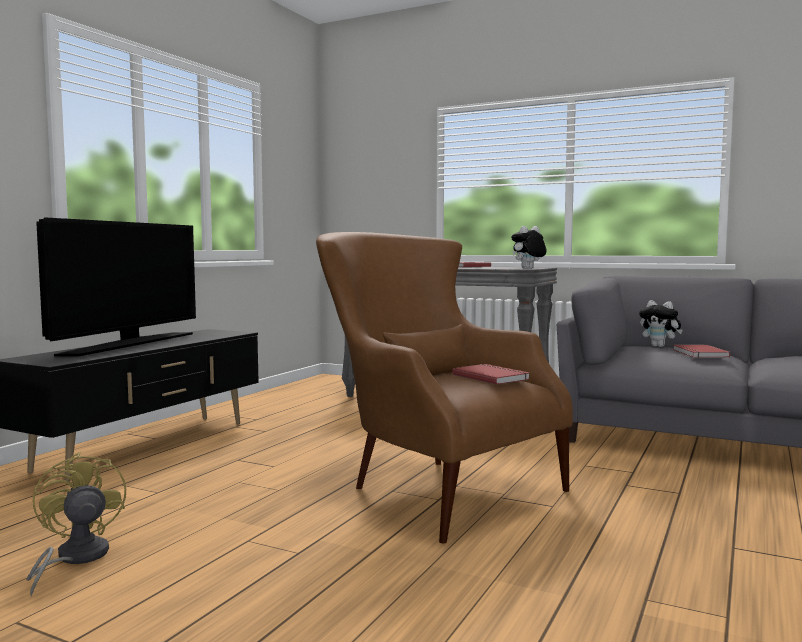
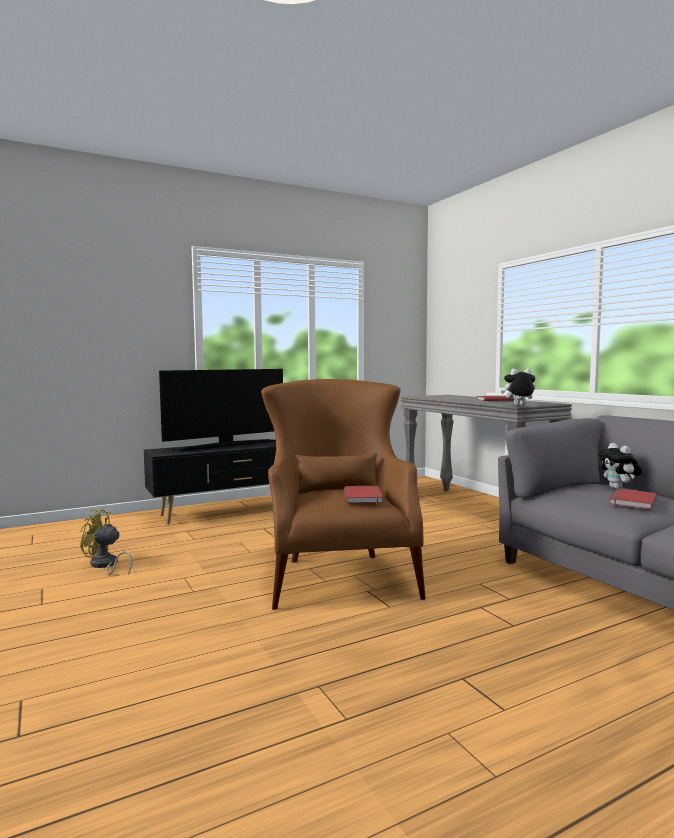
camera: 35 degrees right, 0 degrees up
yellow fan [26,452,126,597] -> yellow fan turned 90 degrees counterclockwise [80,509,132,575]

